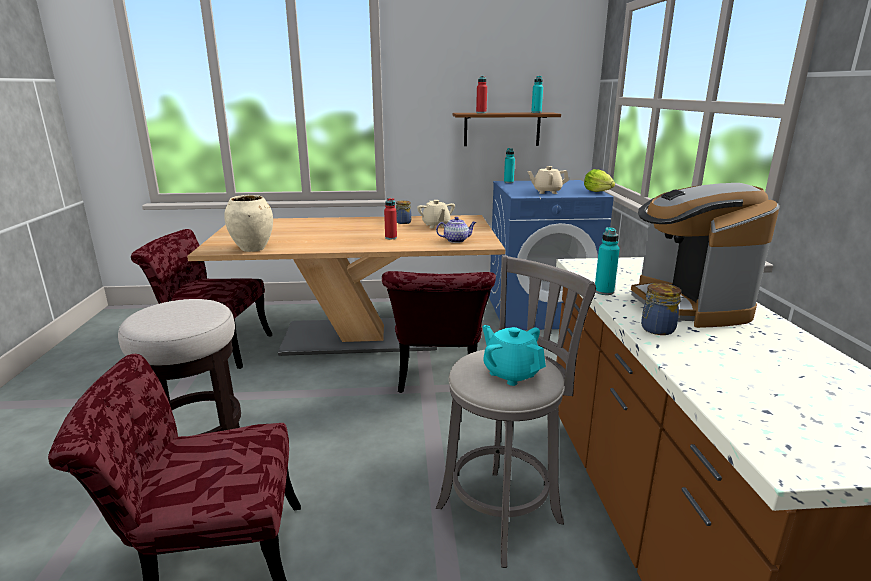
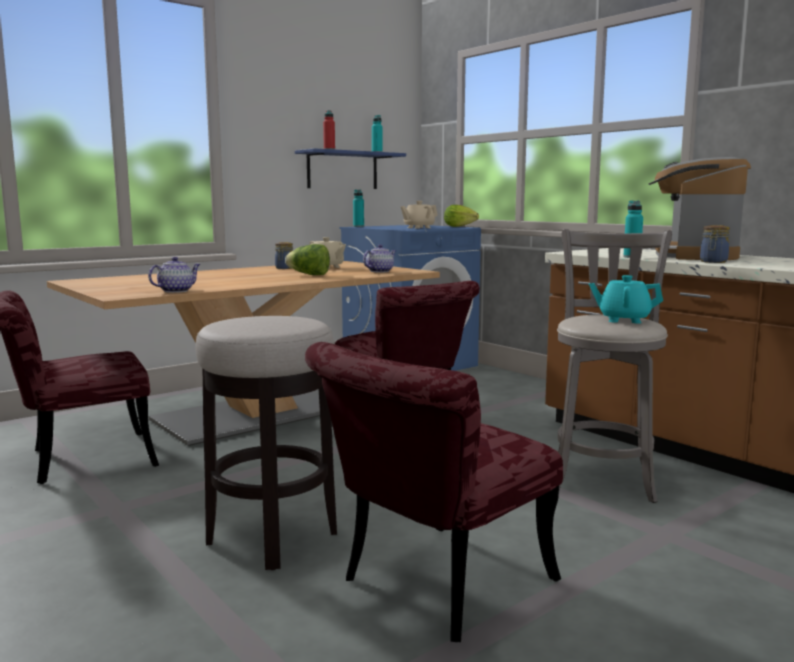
camera: 35 degrees left, 10 degrees down
beige vase [224,195,273,252] -> teapot [148,257,200,293]
red bottle [384,198,397,239] -> lettuce [285,244,330,275]
brown shelf [453,112,561,146] -> blue shelf [295,148,406,189]
coffee machine [631,183,780,328] -> coffee machine turned 60 degrees clockwise [649,157,751,260]

